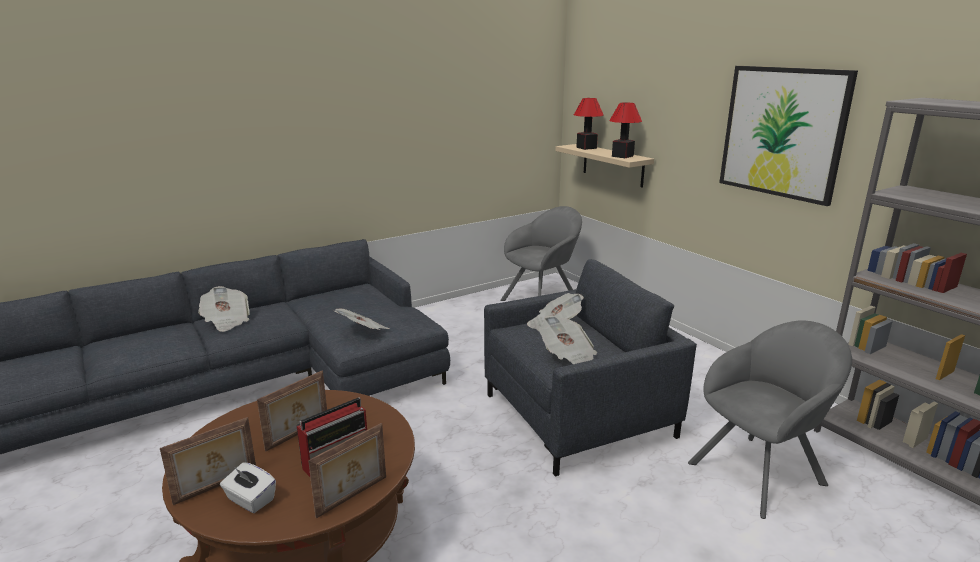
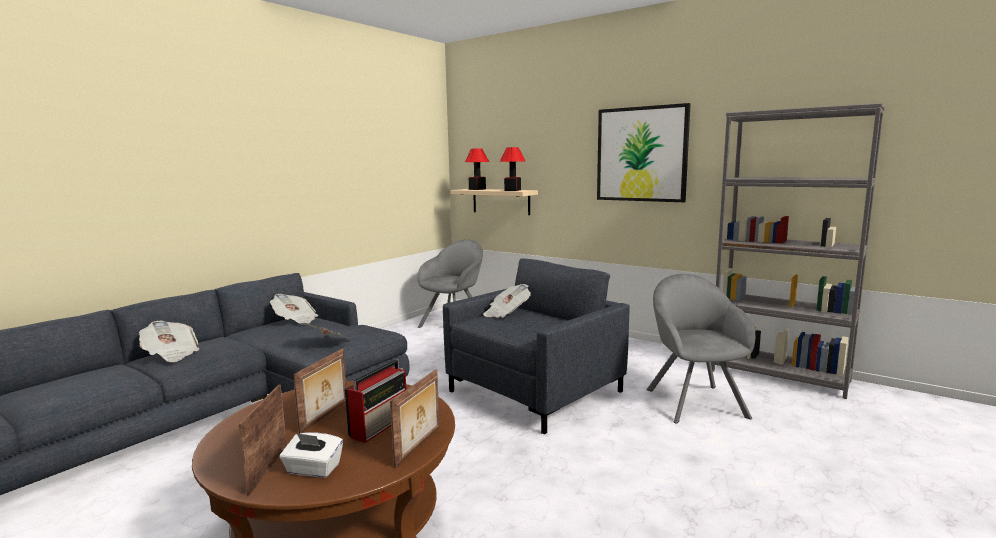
camera: 20 degrees left, 10 degrees down
picture frame [160,417,256,505] -> picture frame turned 150 degrees clockwise [239,384,287,496]
newspaper [539,315,597,364] -> newspaper moved to [270,294,318,325]
grey armchair [688,320,852,519] -> grey armchair turned 45 degrees counterclockwise [646,274,755,423]

